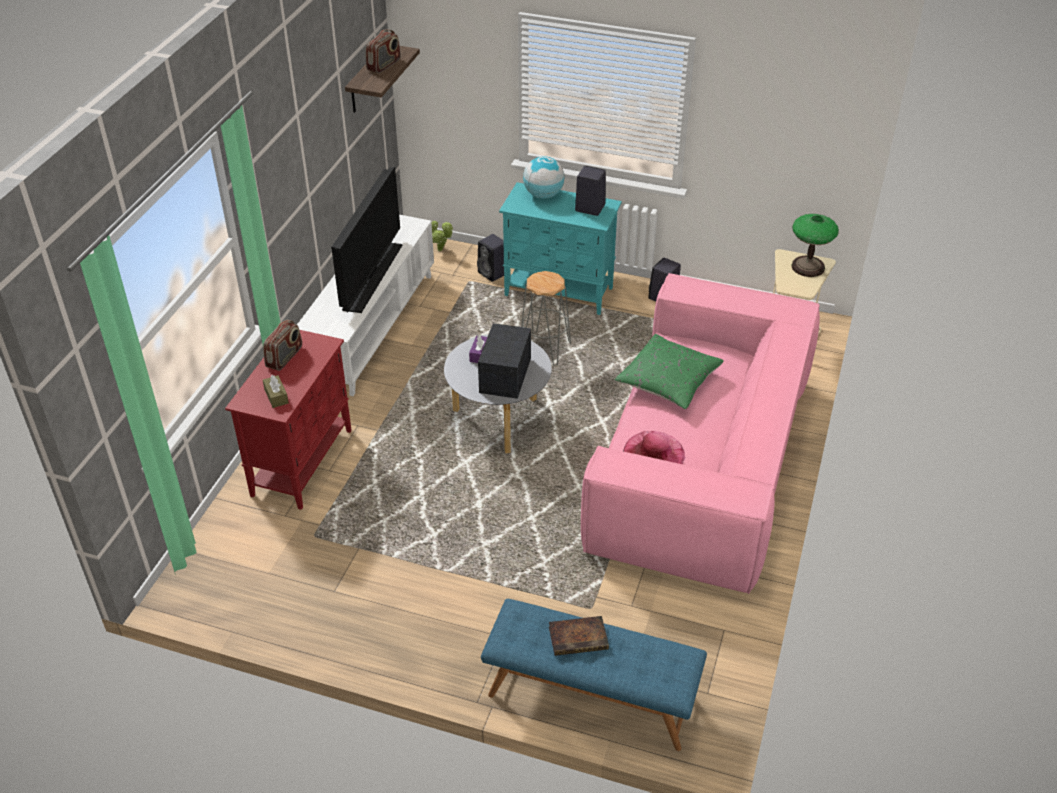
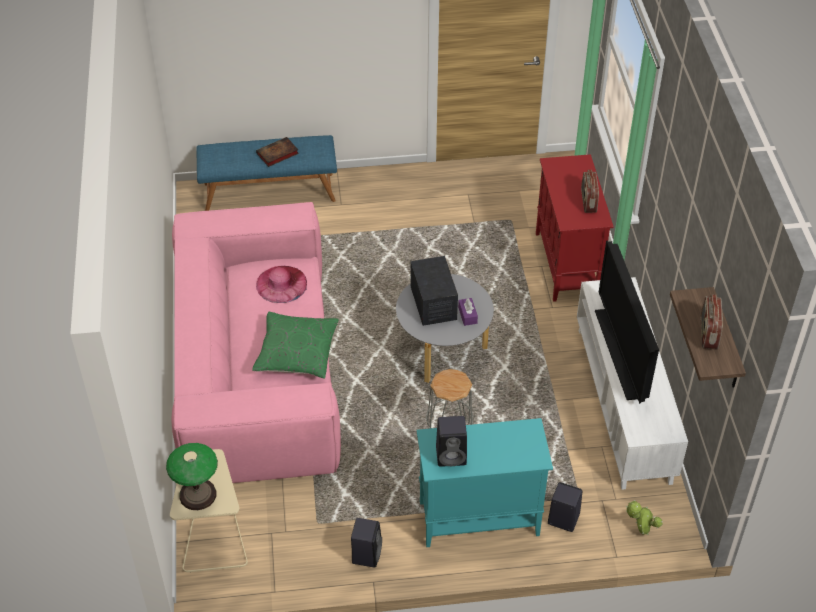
camera: 155 degrees right, 5 degrees up
brown tissue box [263,375,289,408] -> none
globe [523,156,565,199] -> none

